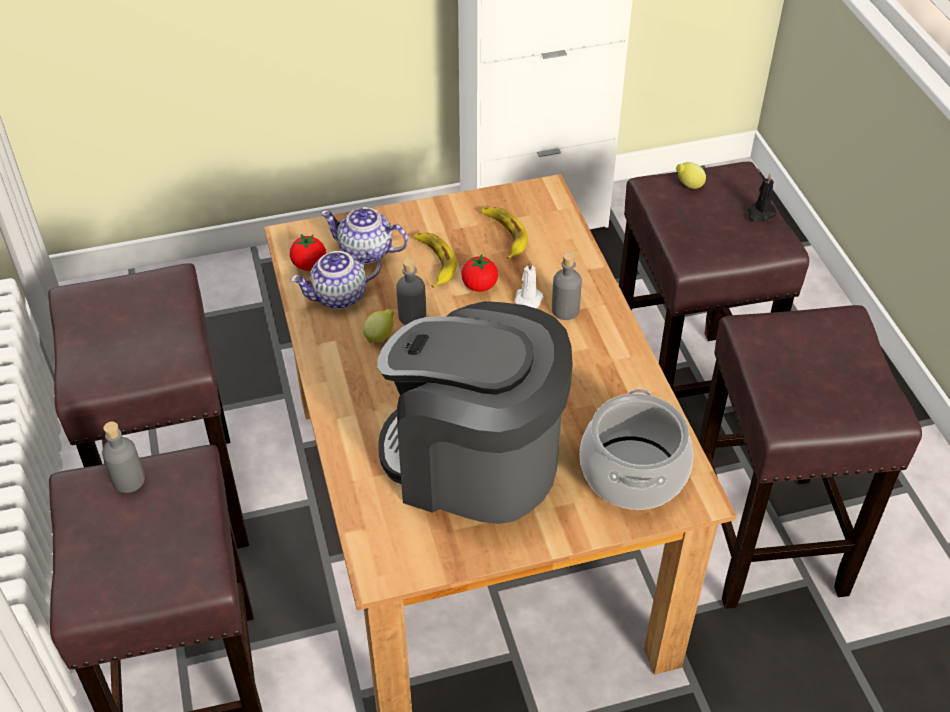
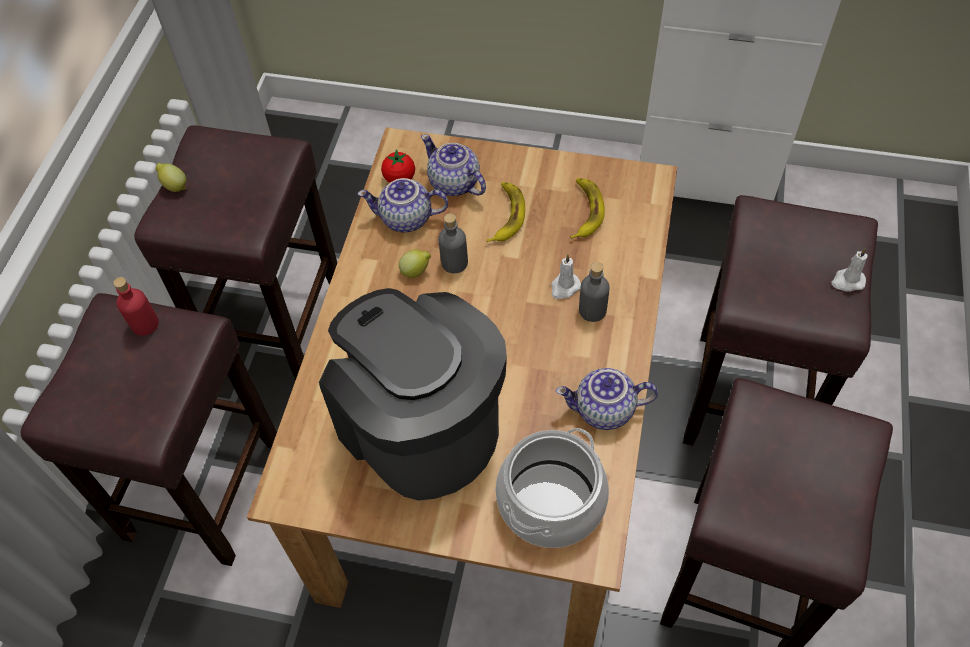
camera: 30 degrees right, 10 degrees up
grey bottle [102,422,145,493] -> red bottle [113,277,159,336]
tomato [461,254,498,292] -> none
lemon [676,162,706,189] -> lemon moved to [156,163,186,192]
black candle [748,172,777,222] -> white candle [831,248,868,292]
none -> teapot [556,368,658,430]

